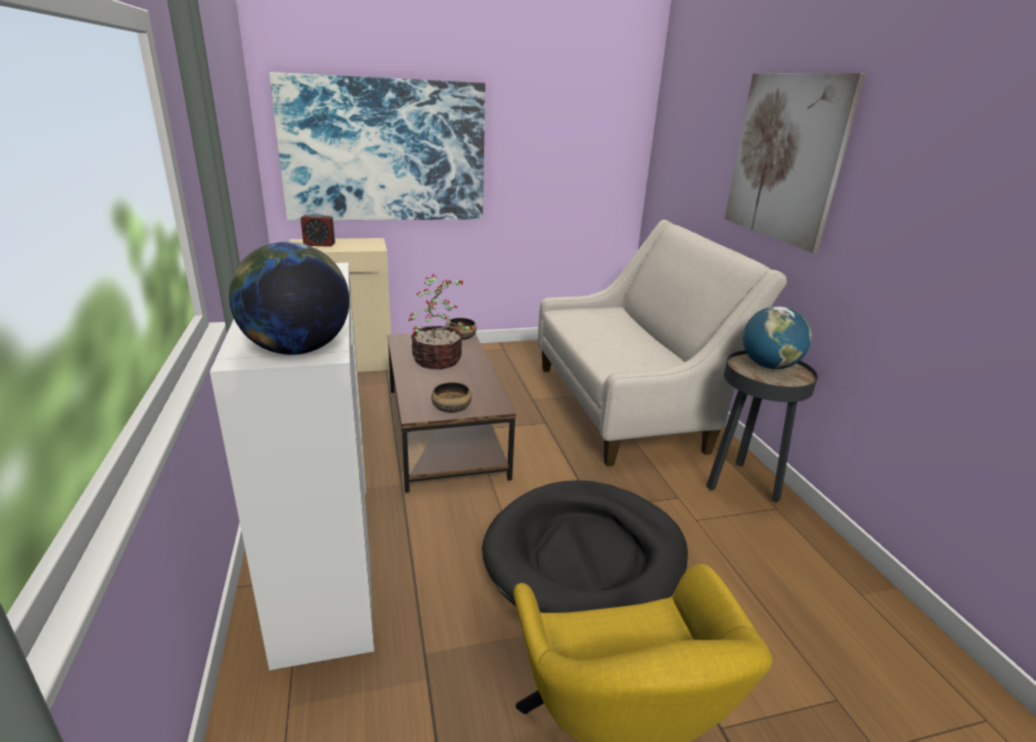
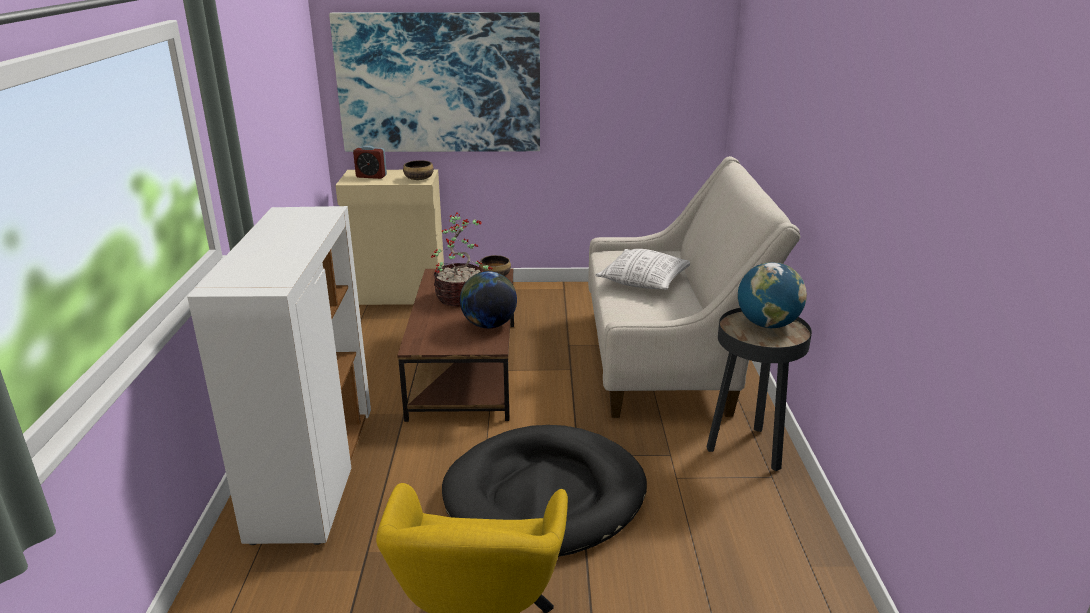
camera: 15 degrees right, 0 degrees up
globe [229,242,350,355] -> globe moved to [460,271,517,328]
bowl [431,382,472,413] -> bowl moved to [403,160,434,180]
picture [725,73,865,253] -> none
none -> pillow [595,249,690,290]

